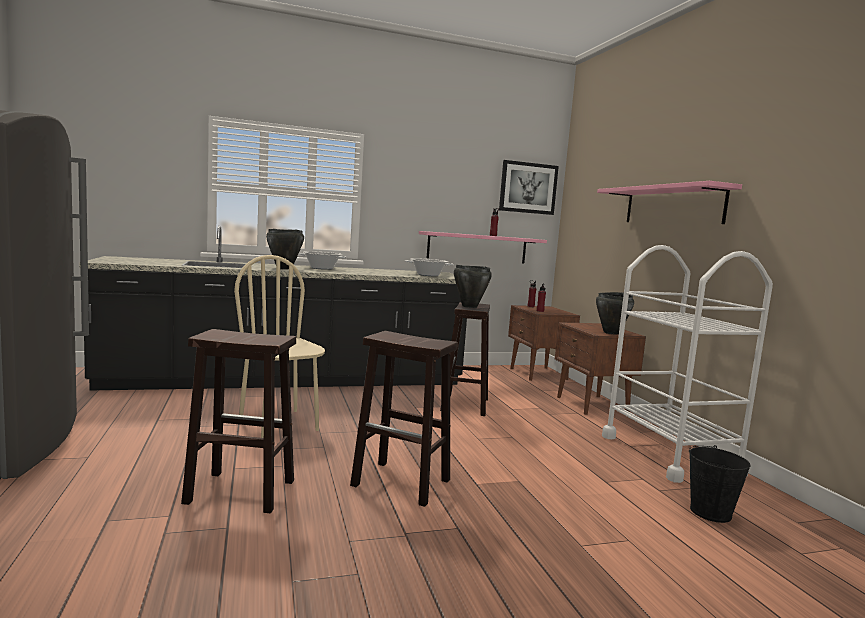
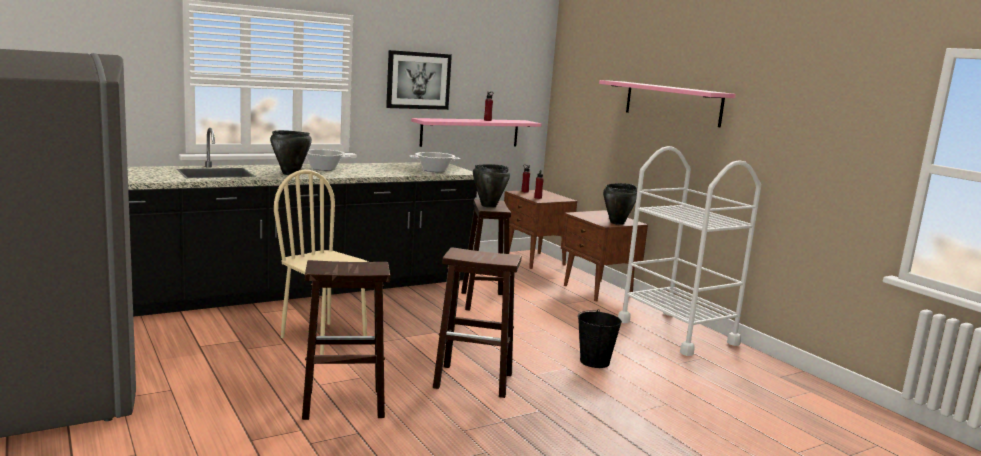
camera: 15 degrees left, 5 degrees up
picture [499,160,559,215] -> picture moved to [386,50,452,110]
black bucket [689,445,751,523] -> black bucket moved to [578,309,622,368]

